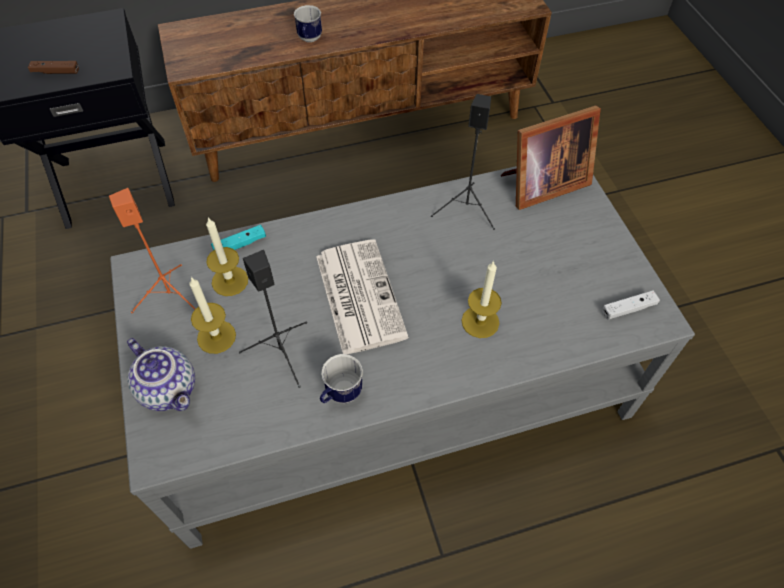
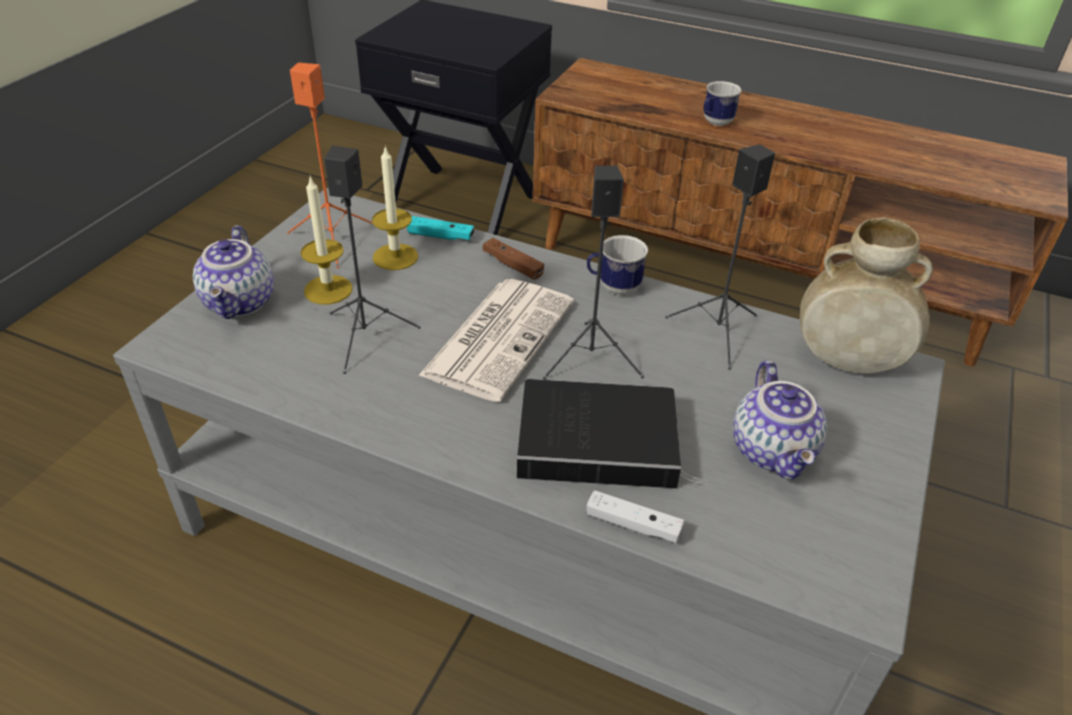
camera: 40 degrees right, 15 degrees down
brown game controller [28,61,79,74] -> brown game controller moved to [483,238,544,280]
mug [320,354,363,403] -> mug moved to [587,235,648,295]
candle [462,261,502,338] -> book [517,379,708,489]
picture frame [501,105,601,210] -> beige vase [800,217,933,374]
white game controller [602,290,660,320] -> white game controller moved to [587,490,684,543]
none -> black speaker [543,166,644,380]
none -> teapot [733,360,827,480]

